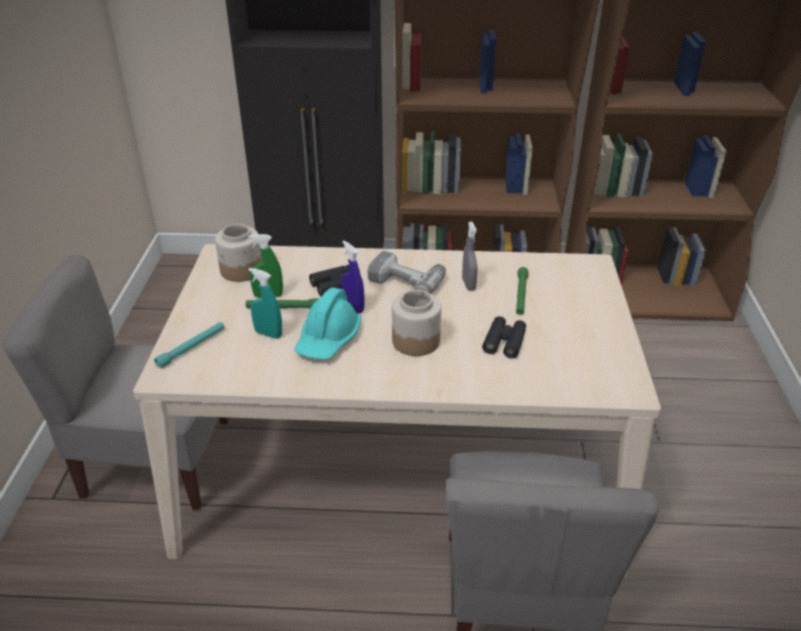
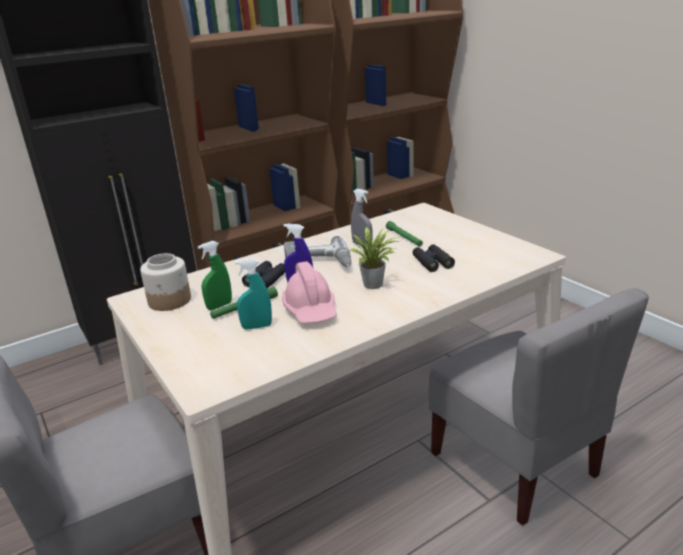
camera: 35 degrees left, 10 degrees down
turquoise flashlight [154,322,224,369] -> none
turquoise hard hat [294,287,361,360] -> pink hard hat [282,261,337,323]
jar [392,290,441,356] -> potted plant [350,227,399,289]

